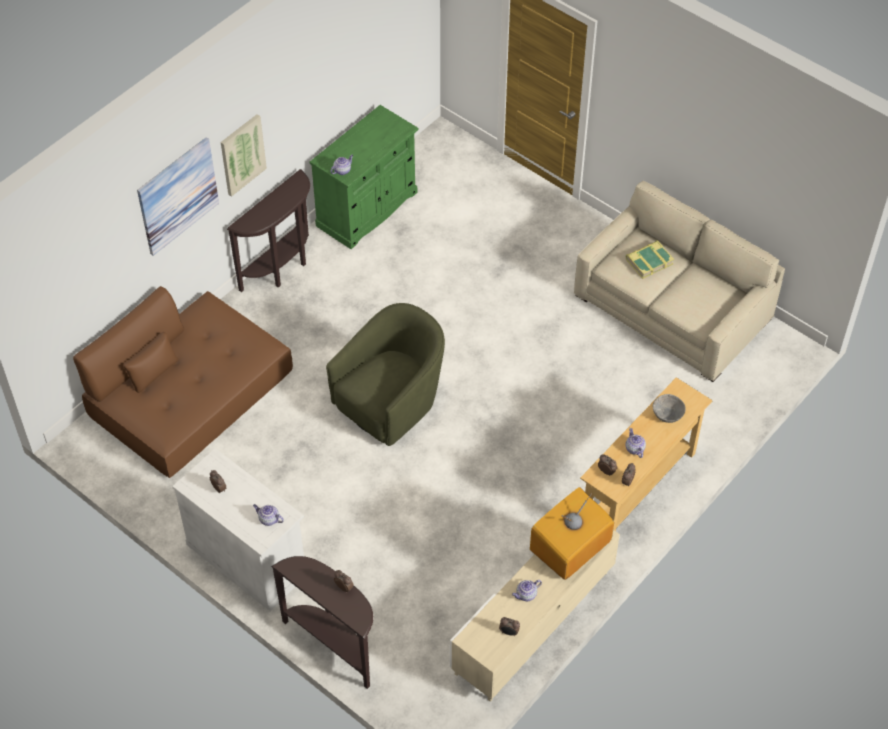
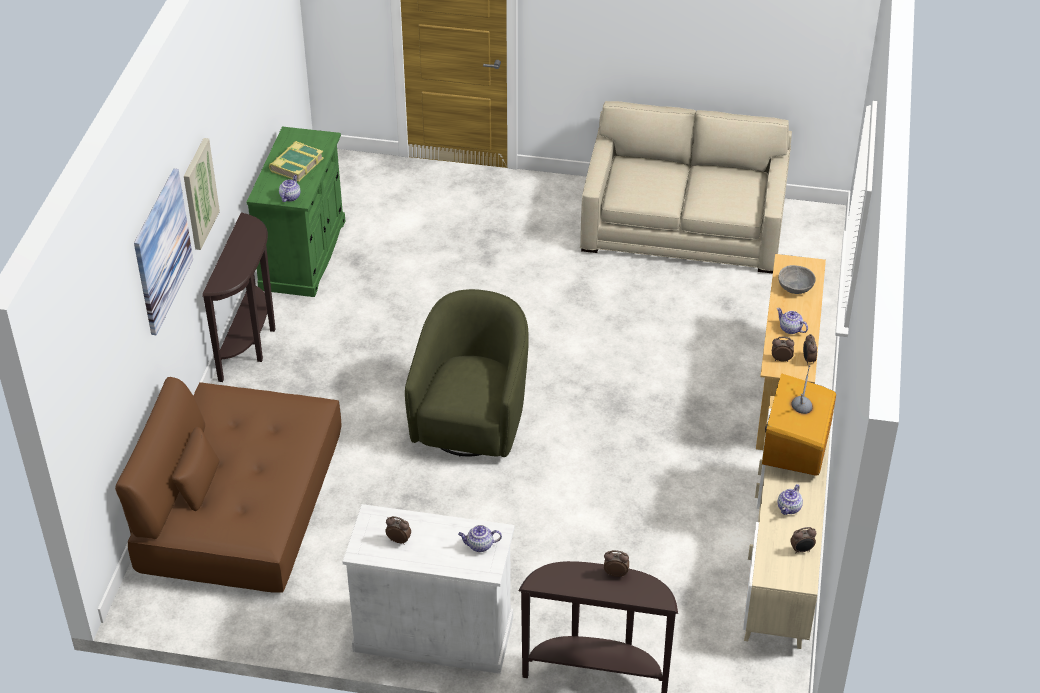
camera: 30 degrees left, 10 degrees down
book [626,241,674,279] -> book moved to [269,141,324,182]

